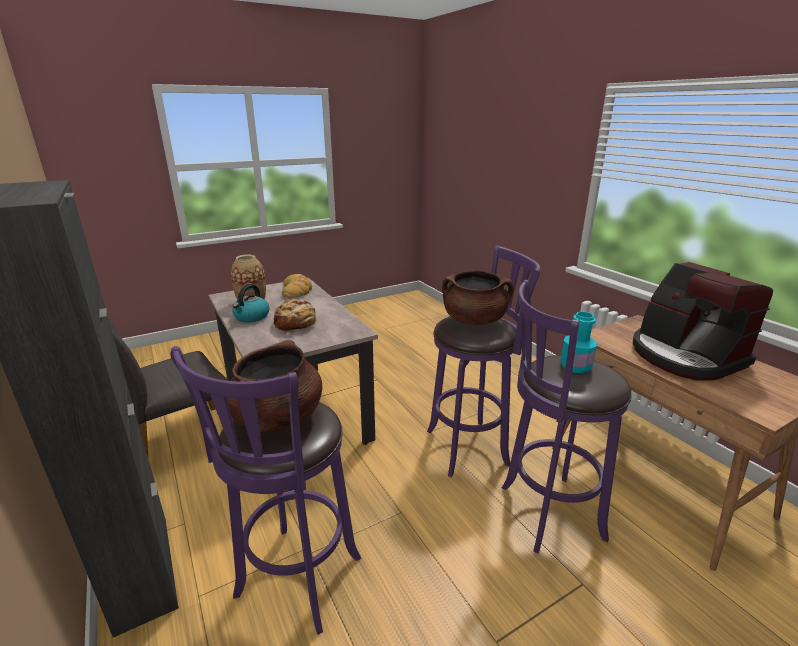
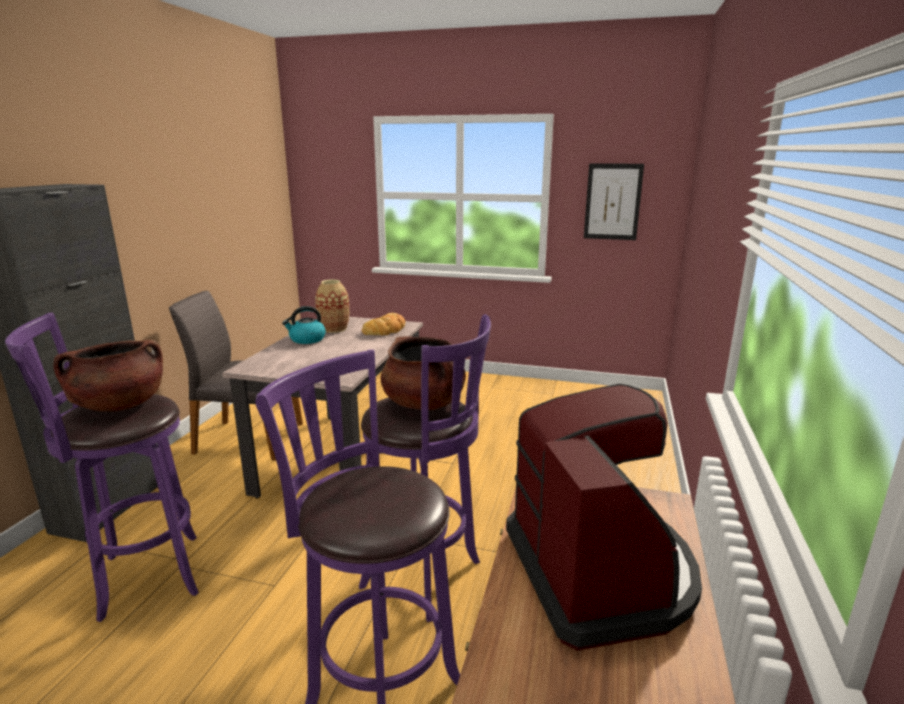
camera: 45 degrees right, 5 degrees down
bread [274,299,316,333] -> none
turquoise bottle [560,311,597,373] -> none
coffee machine [633,262,773,381] -> coffee machine turned 150 degrees clockwise [506,384,702,651]
none -> picture [584,163,644,240]

